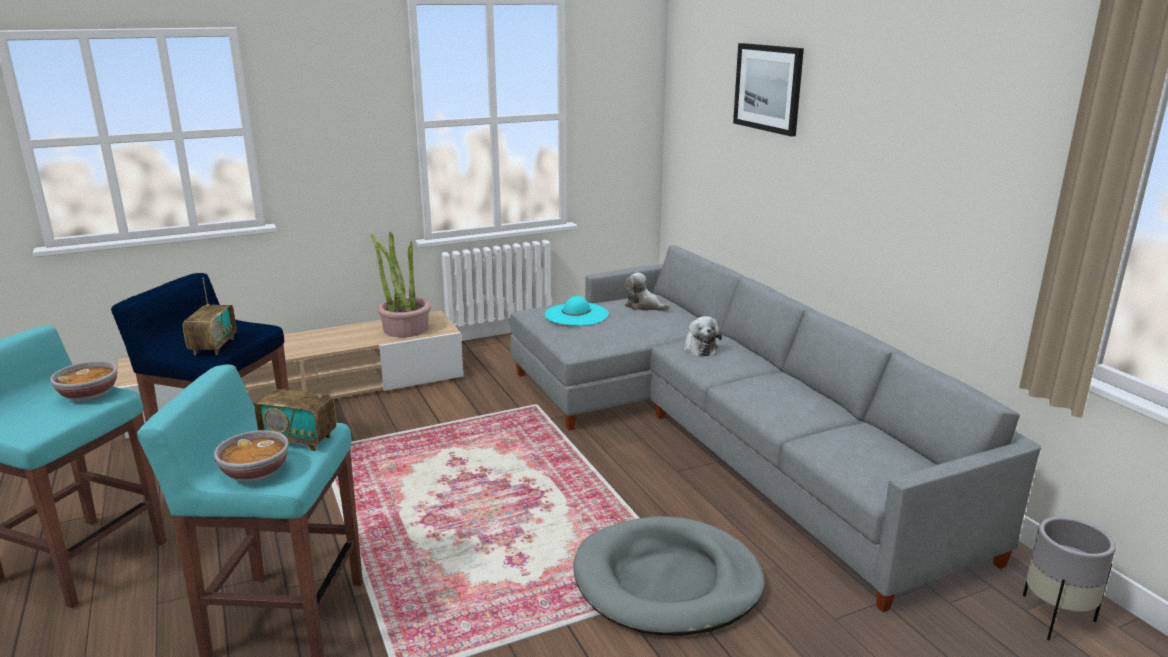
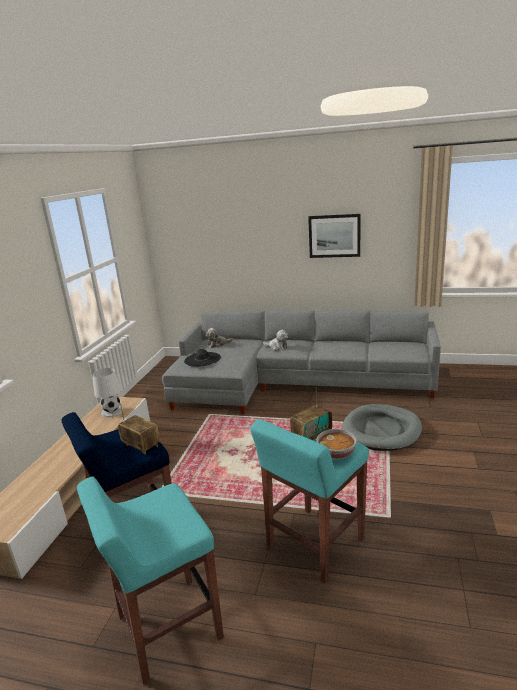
camera: 50 degrees left, 0 degrees up
bowl [50,361,117,401] -> none
potted plant [371,232,431,337] -> white table lamp [93,368,123,417]
turquoise hat [545,296,609,326] -> black hat [184,349,221,367]
picture [733,43,804,137] -> picture moved to [308,214,360,258]
grey planter [1023,516,1116,641] -> none

